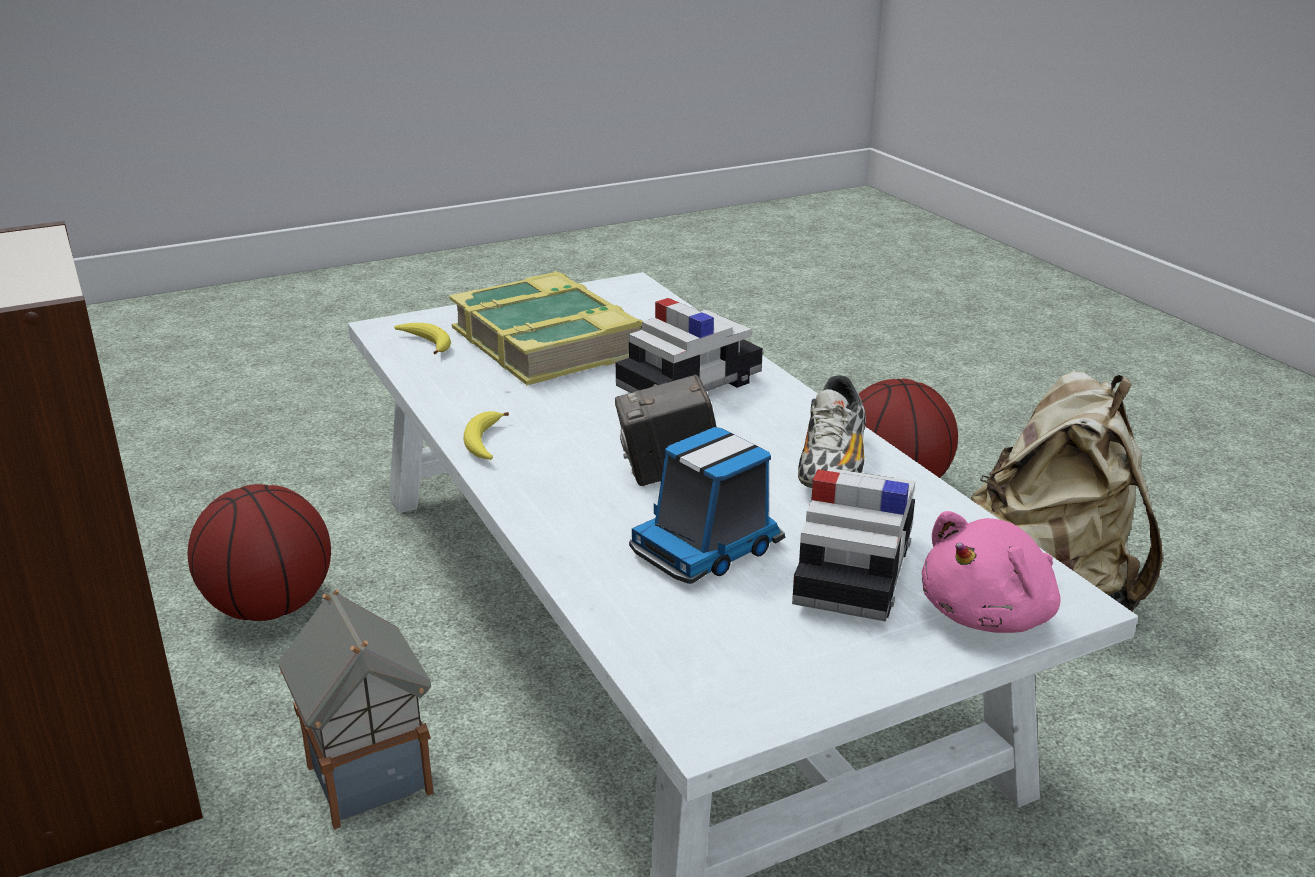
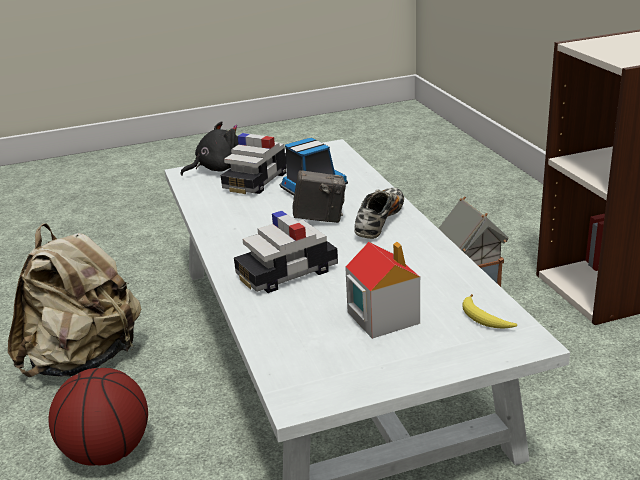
camera: 170 degrees left, 0 degrees up
basketball [188,484,331,621] -> none
book [449,271,643,385] -> toy house [345,242,420,339]
banana [464,411,509,460] -> none
shoe [798,375,866,488] -> shoe moved to [354,188,404,239]
pink plush toy [922,511,1061,633] -> black plush toy [180,121,238,176]

